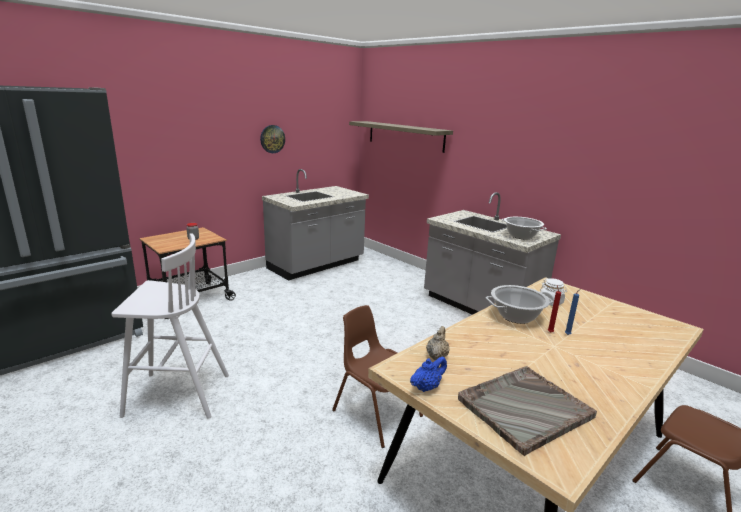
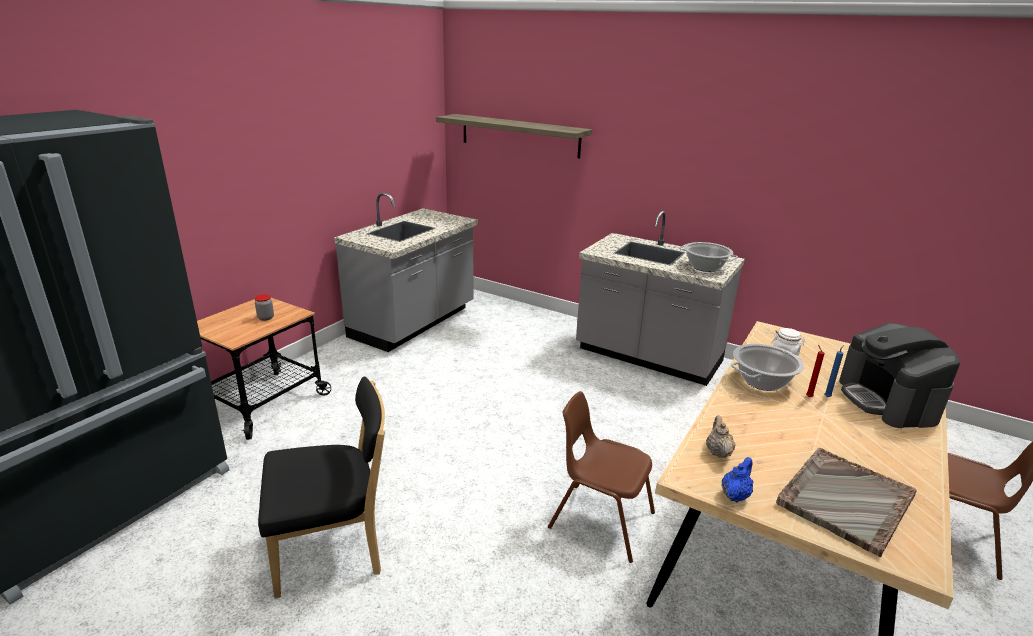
camera: 15 degrees left, 5 degrees up
white stool [111,233,229,418] -> black chair [258,376,385,599]
wall clock [260,125,285,153] -> none
none -> coffee machine [839,323,960,428]

